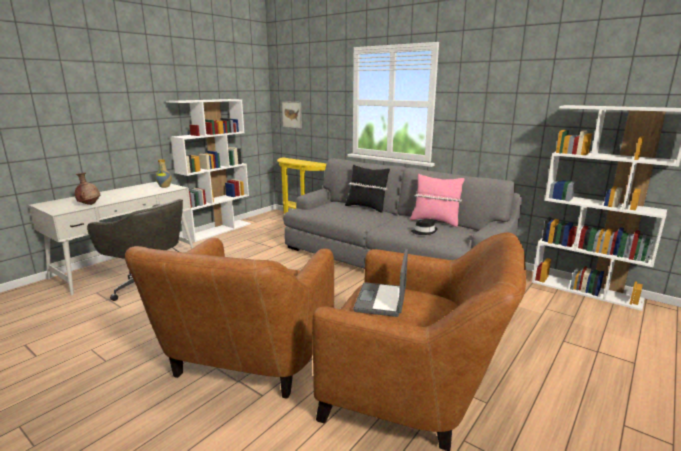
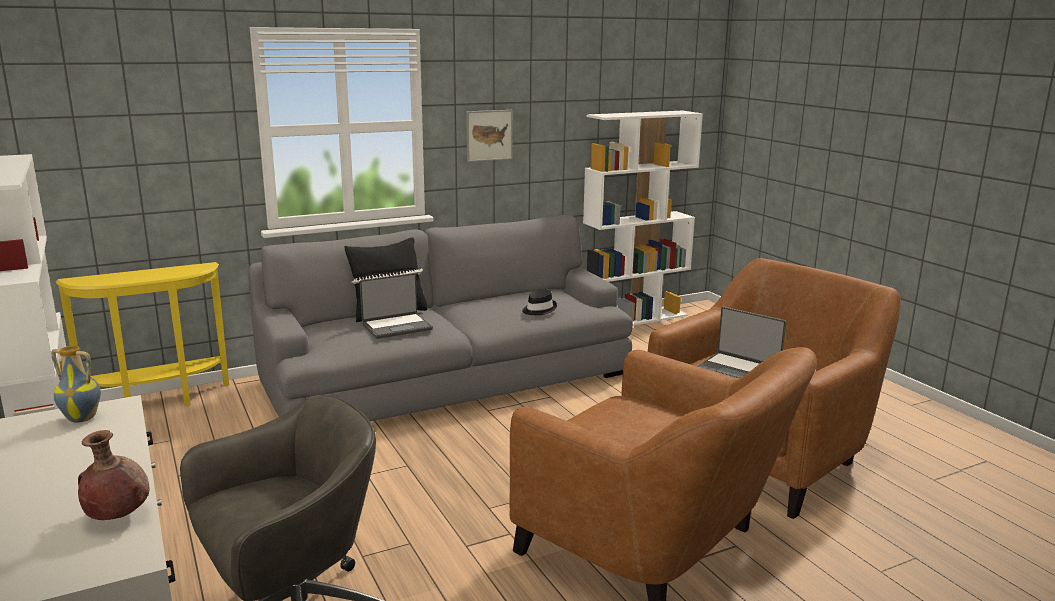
camera: 65 degrees left, 0 degrees up
picture [282,101,302,129] -> picture moved to [467,110,513,162]
pink pillow [410,174,465,227] -> none
none -> laptop [360,273,433,339]

